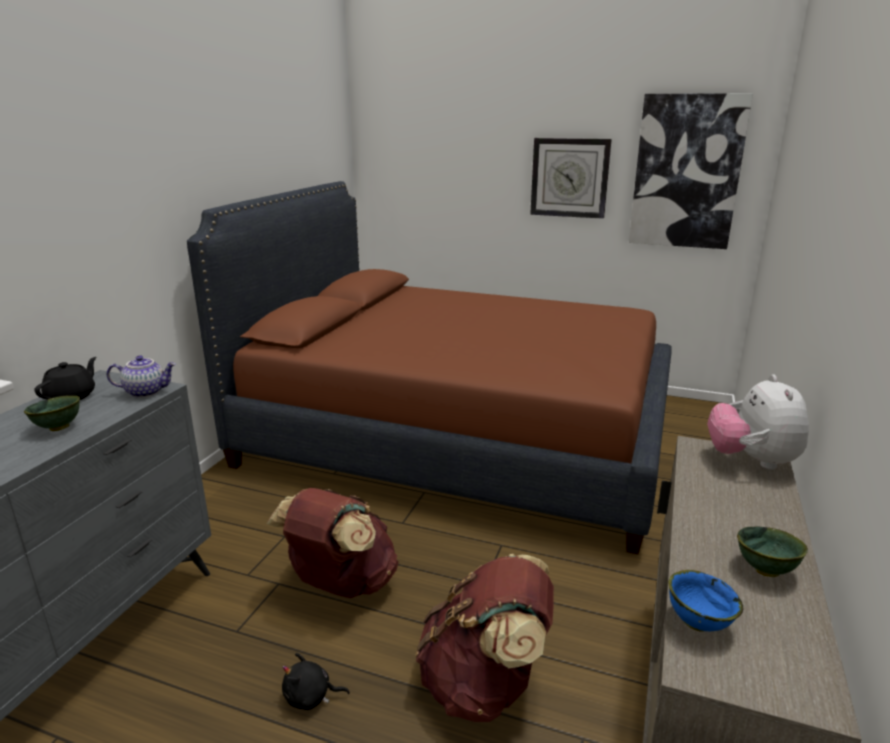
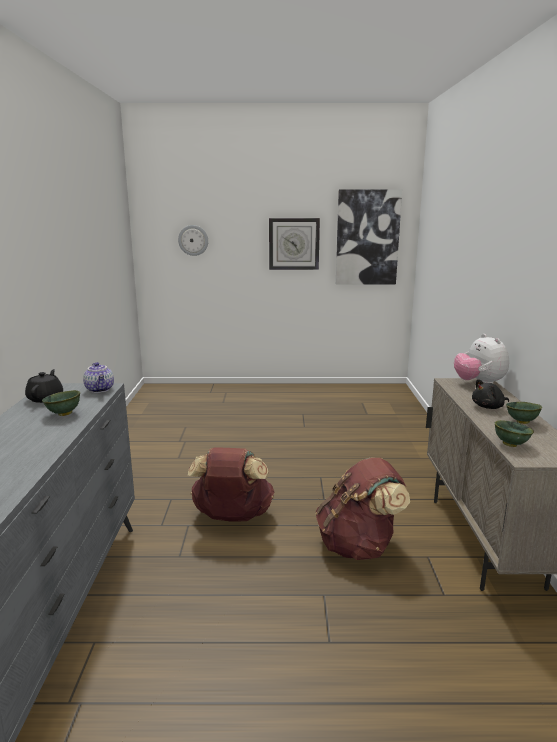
camera: 20 degrees left, 5 degrees down
teapot [107,355,176,398] -> teapot turned 90 degrees clockwise [83,362,114,393]
brown bed [187,181,671,554] -> none
black plush toy [282,653,350,710] -> black plush toy moved to [472,379,509,409]
blue bowl [669,570,743,632] -> green bowl [495,420,534,447]
none -> wall clock [178,225,208,256]

